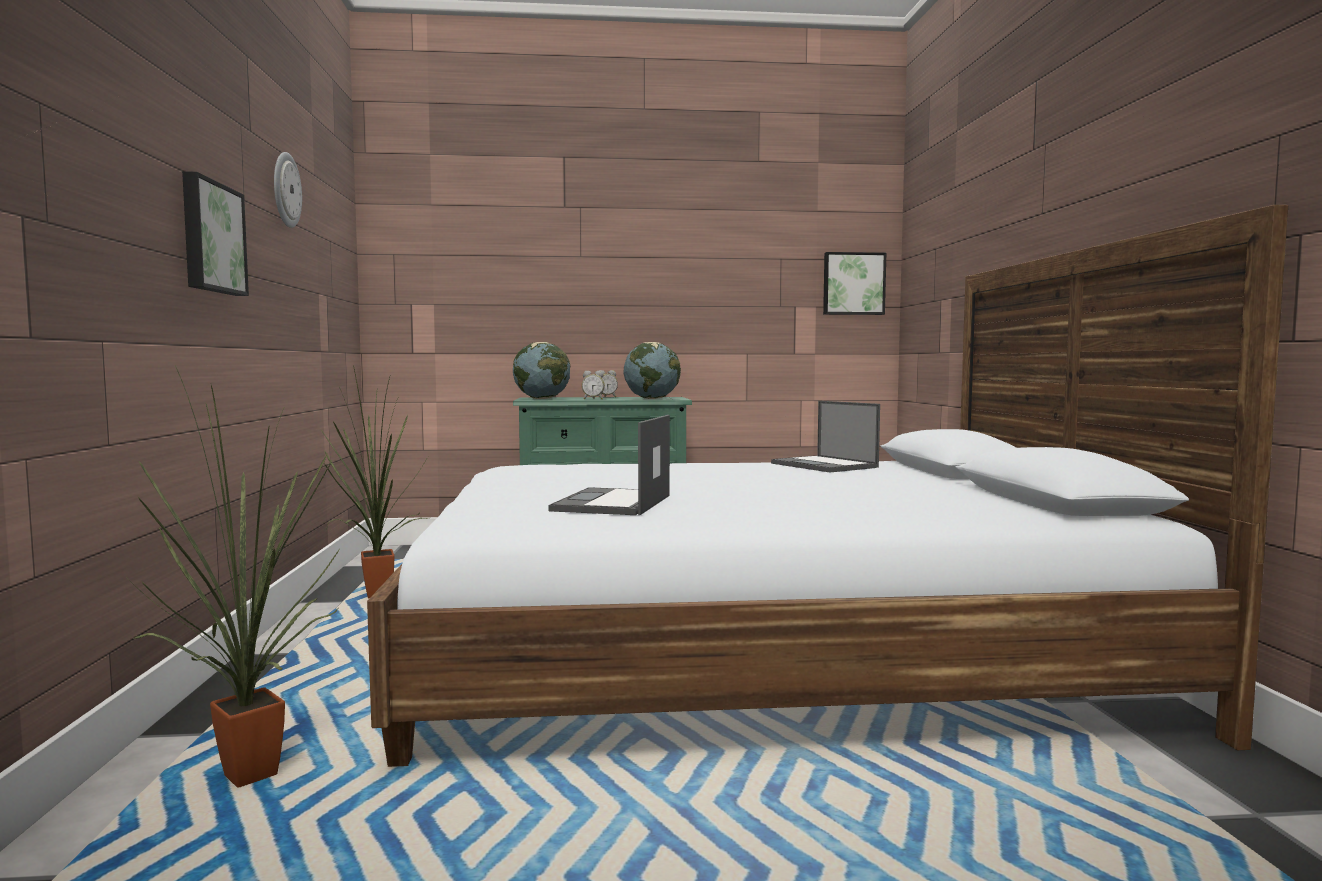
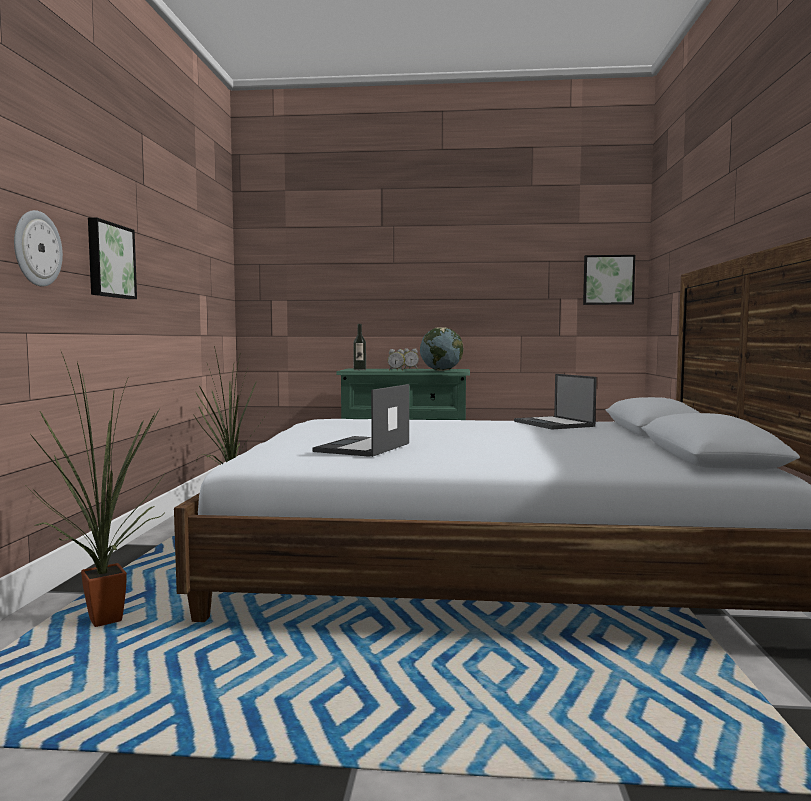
camera: 10 degrees right, 0 degrees up
wall clock [274,152,302,228] -> wall clock moved to [14,210,63,287]
globe [513,342,570,399] -> bottle [353,324,366,370]

